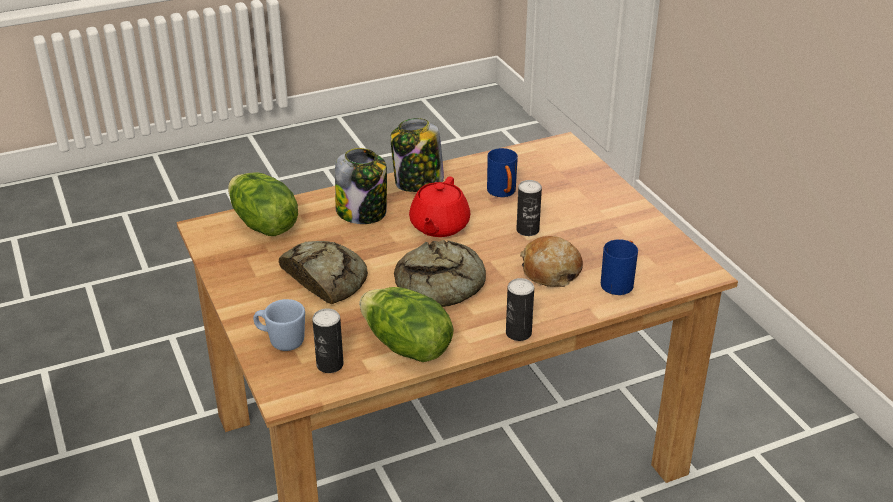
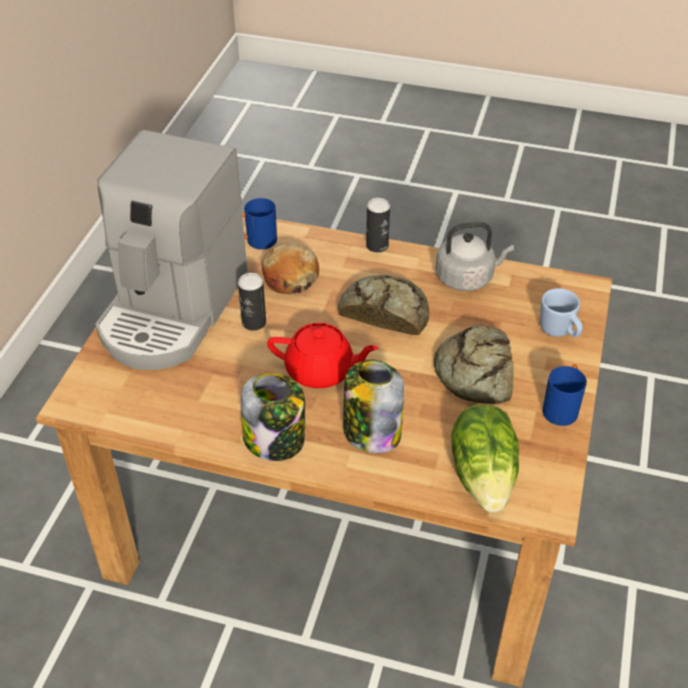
camera: 140 degrees left, 10 degrees up
can [312,308,343,373] -> none
lettuce [359,287,453,362] -> grey kettle [436,222,514,291]
red teapot [409,177,470,237] -> red teapot turned 45 degrees clockwise [267,323,379,388]
blue mug [487,148,518,197] -> blue mug moved to [542,364,587,426]
none -> coffee machine [96,130,247,370]

